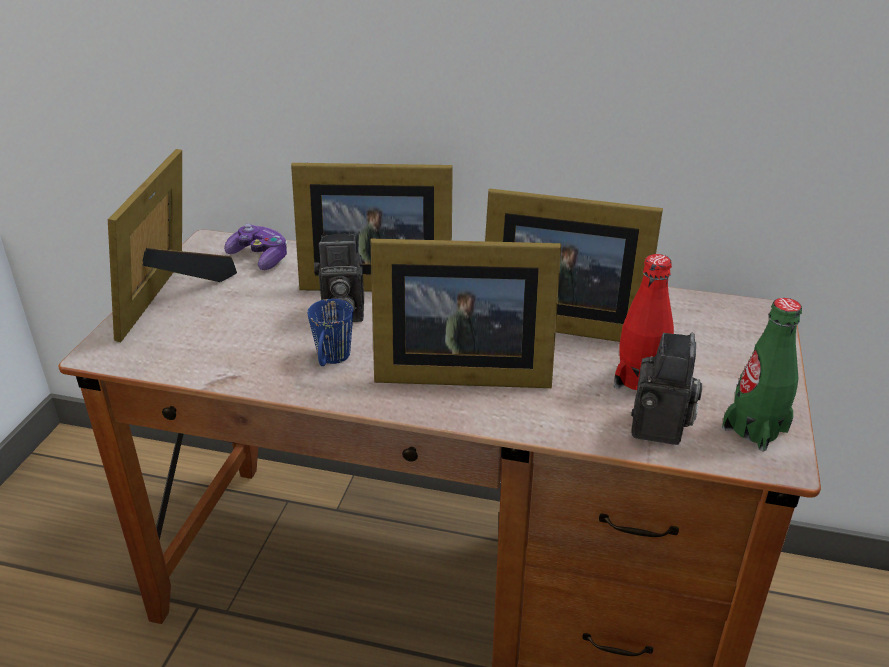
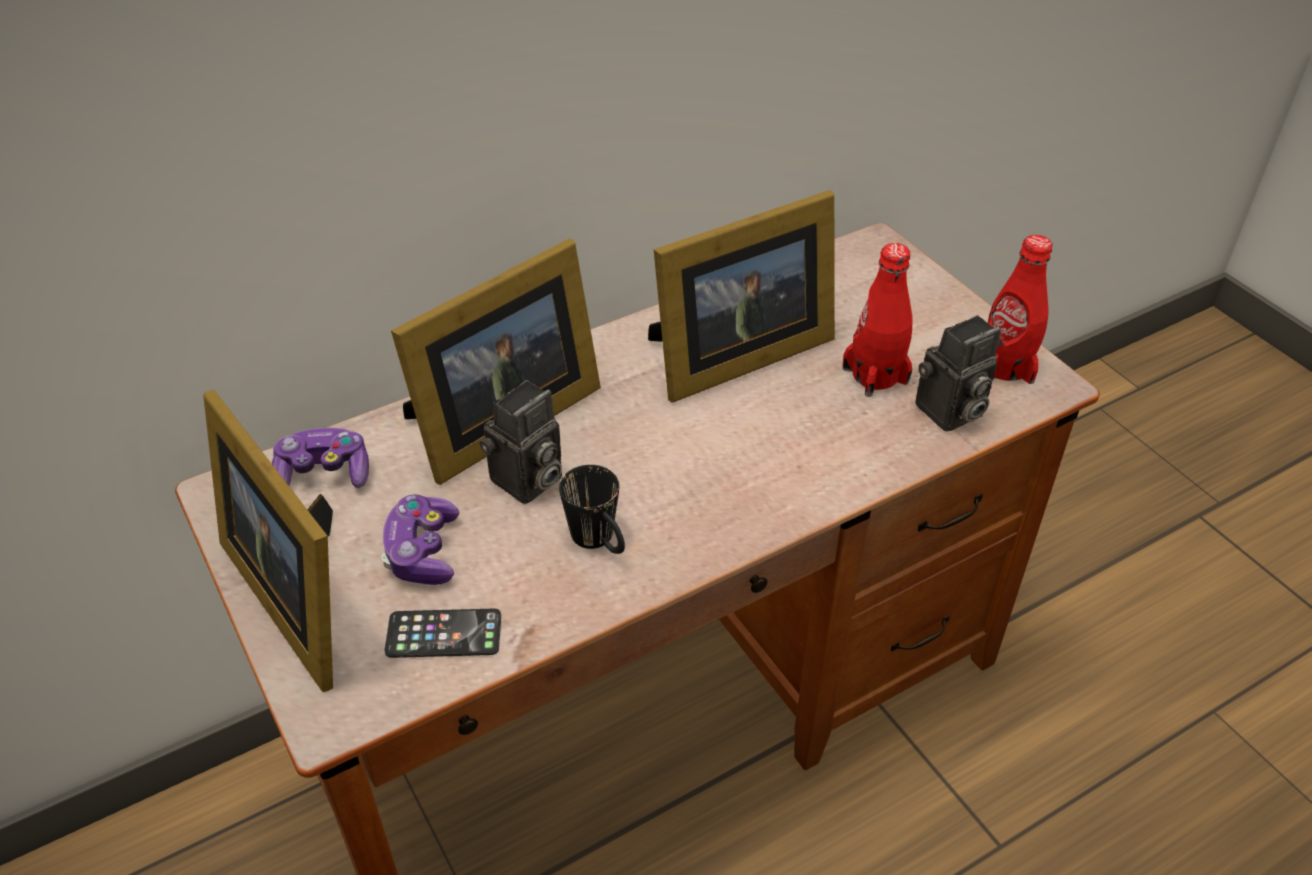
camera: 45 degrees left, 10 degrees up
blue mug [307,299,353,366] -> black mug [559,465,625,554]
picture frame [371,239,561,388] -> none
camera [631,333,702,445] -> camera turned 90 degrees clockwise [915,315,1001,432]
green bottle [722,298,802,451] -> red bottle [988,235,1052,384]
none -> game controller [381,495,459,585]
none -> phone [385,609,501,658]

